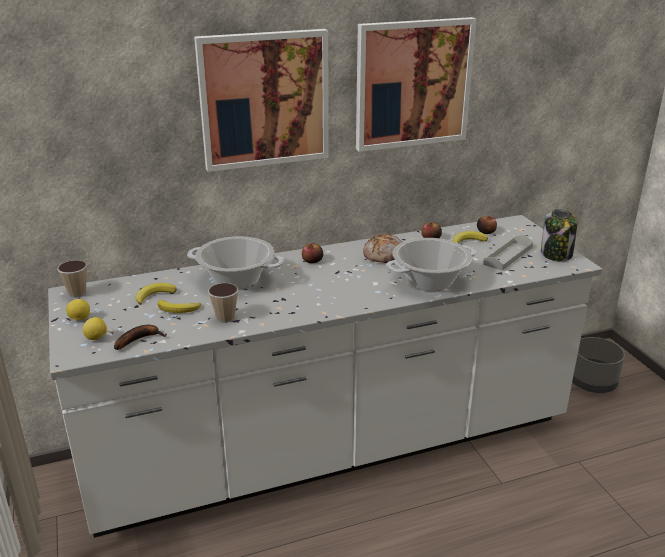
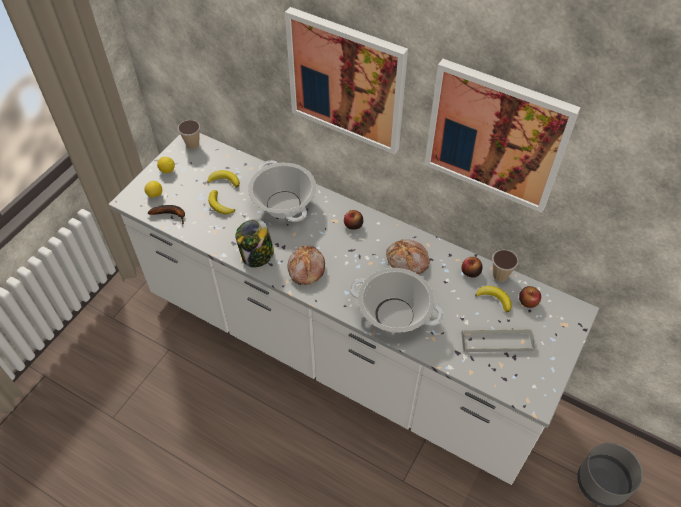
camera: 50 degrees right, 25 degrees up
cup [208,283,239,323] -> cup moved to [492,249,518,282]
jar [541,208,577,261] -> jar moved to [235,219,274,268]
none -> bread [287,245,325,285]

